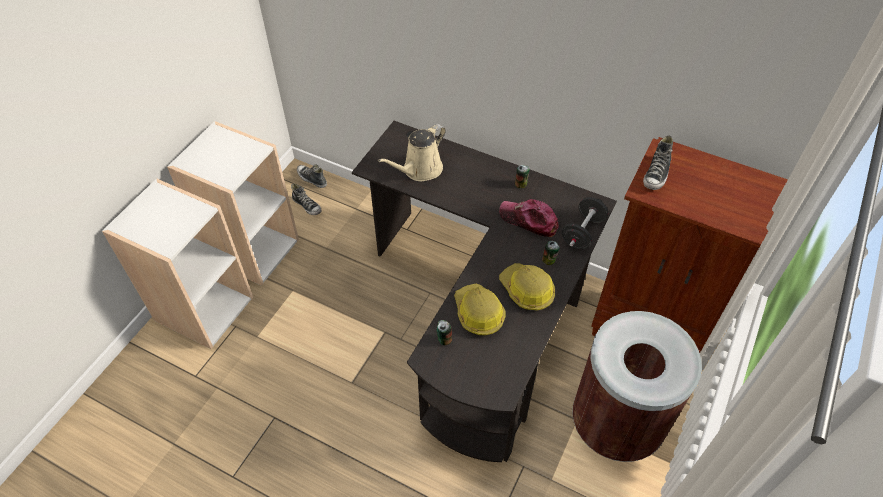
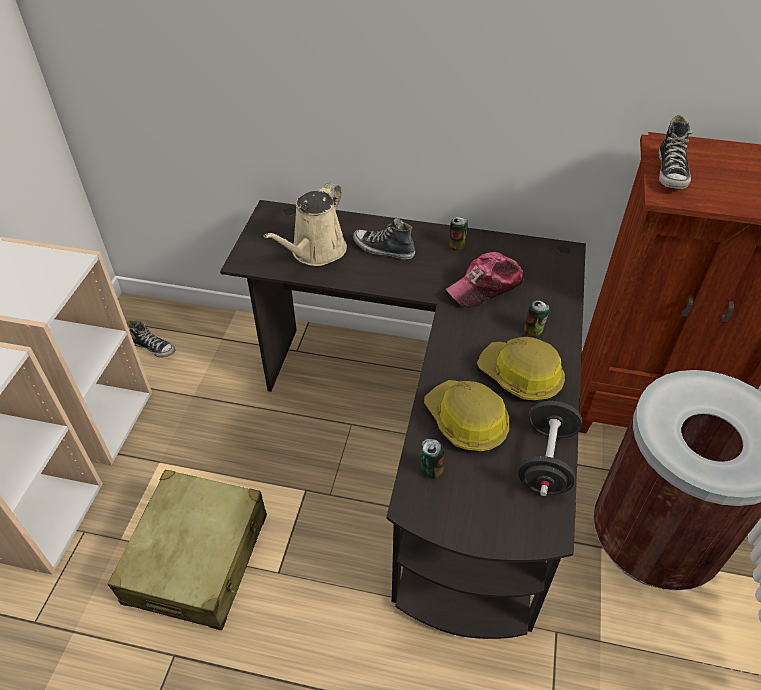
camera: 15 degrees left, 5 degrees down
shoe [297,164,327,188] -> shoe moved to [353,218,415,260]
cap [499,199,559,237] -> cap turned 45 degrees counterclockwise [446,252,524,308]
black dumbbell [561,197,608,249] -> black dumbbell moved to [518,401,582,496]
none -> beige suitcase [108,470,267,630]

